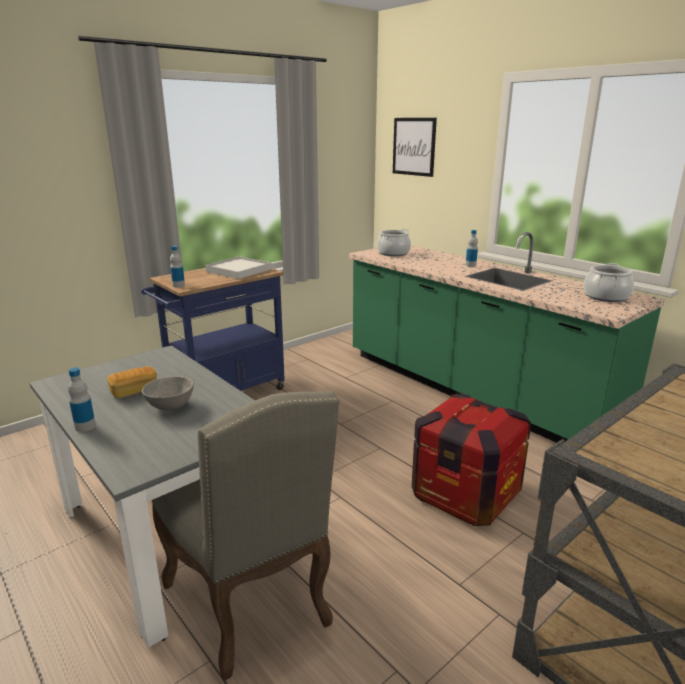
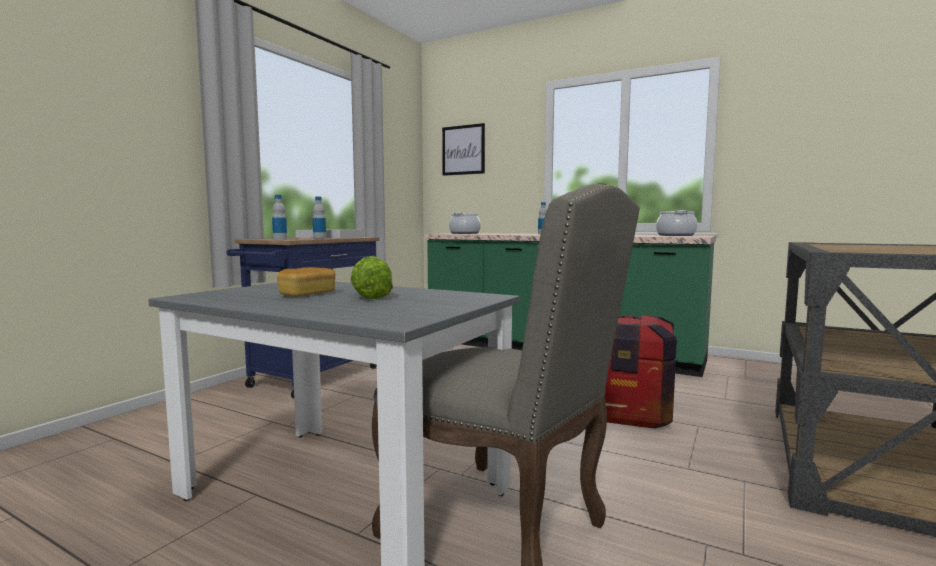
camera: 20 degrees left, 15 degrees down
bottle [68,368,96,432] -> bottle moved to [313,197,326,239]
grey bowl [142,376,194,410] -> lettuce [350,256,393,299]

